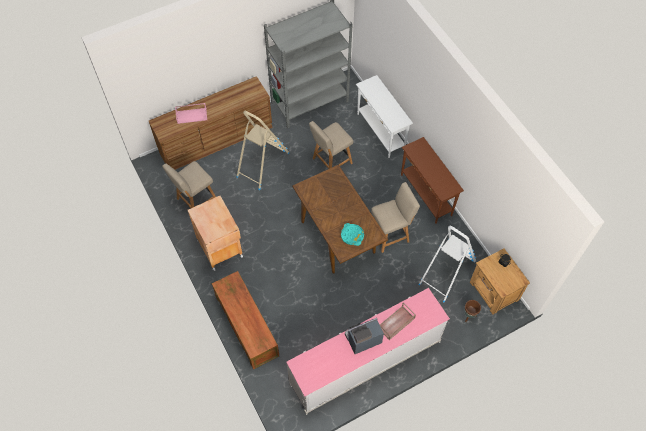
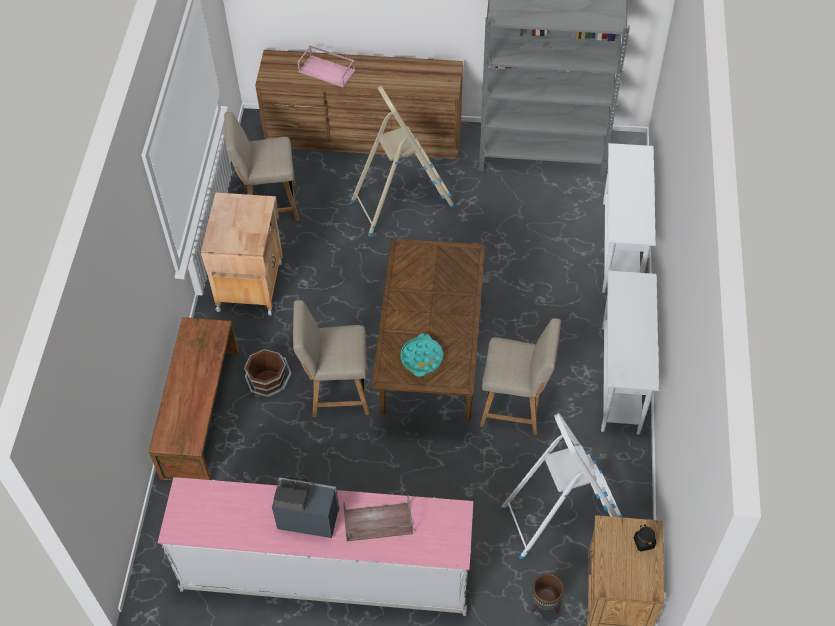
camera: 35 degrees right, 5 degrees down
beige chair [309,121,353,169] -> beige chair moved to [293,300,369,417]
brown console table [401,137,464,224] -> white console table [601,271,659,435]
none -> brown bucket [244,349,291,397]

